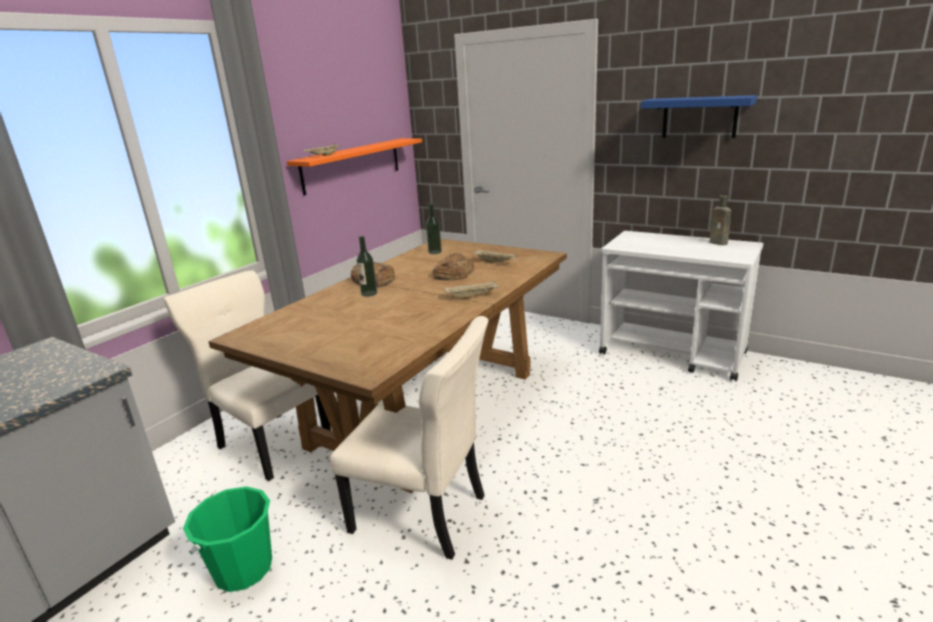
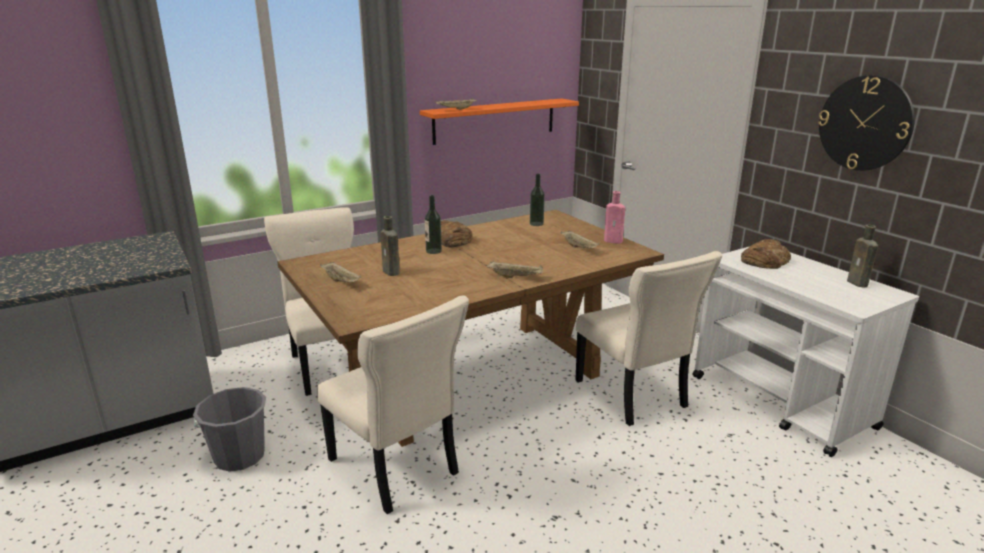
camera: 25 degrees right, 0 degrees up
green bucket [183,486,272,592] -> grey bucket [193,387,266,472]
bread [433,253,474,280] -> bread moved to [741,239,791,269]
blue shelf [641,95,757,138] -> wall clock [818,75,915,171]
none -> beige tray [320,262,362,282]
none -> brown bottle [380,216,400,276]
none -> beige chair [576,251,722,426]
none -> pink bottle [604,191,625,244]

